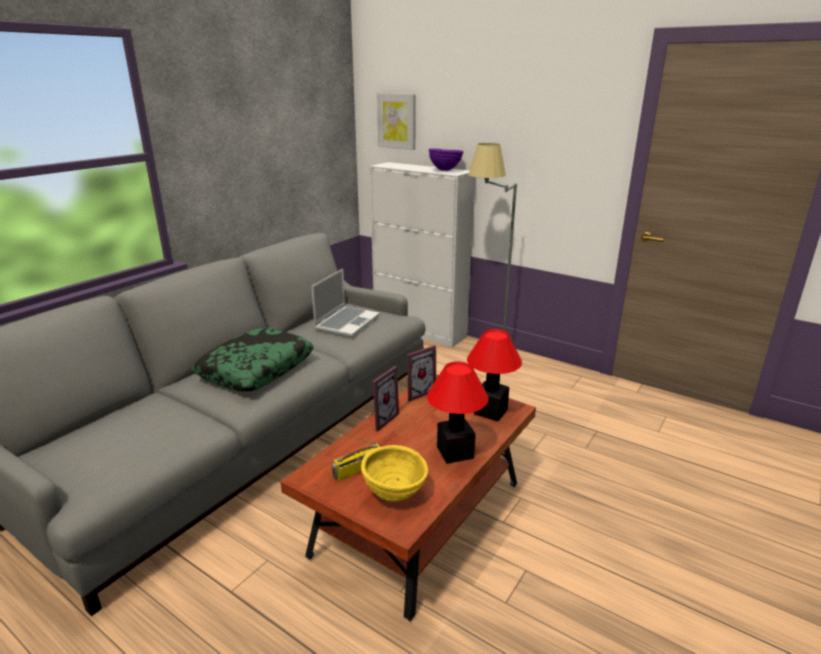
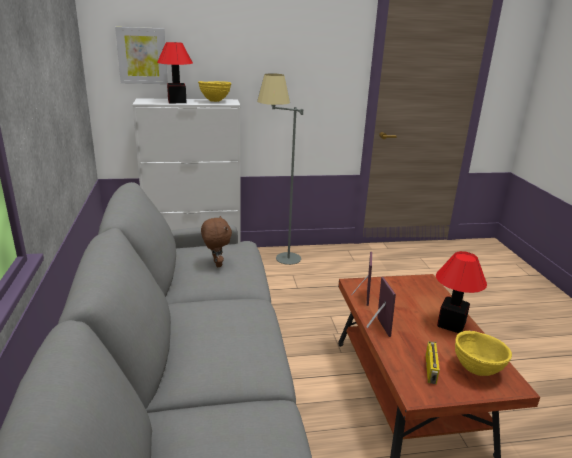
camera: 45 degrees left, 0 degrees up
pillow [192,328,314,391] -> none
laptop [311,269,380,337] -> brown plush toy [201,216,232,267]
purple bowl [429,148,463,171] -> yellow bowl [198,81,231,102]
table lamp [467,329,522,421] -> table lamp moved to [157,42,193,103]

